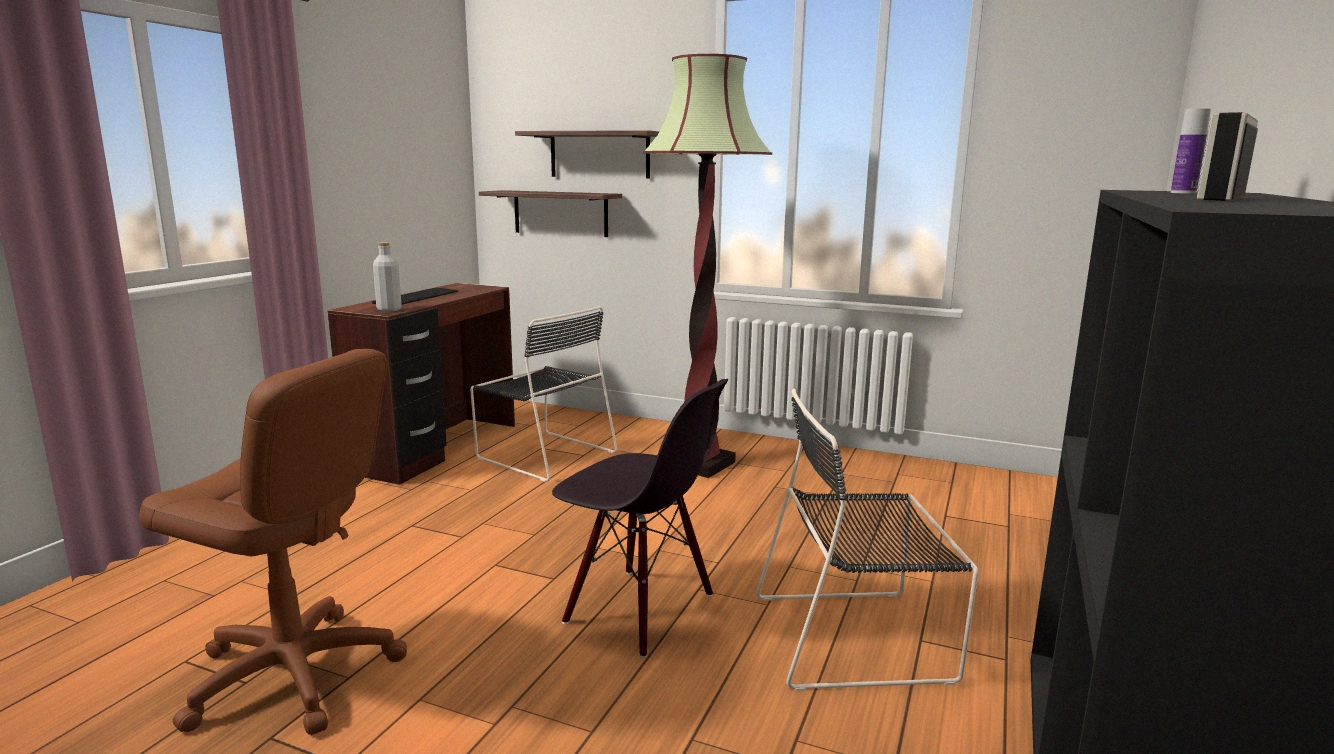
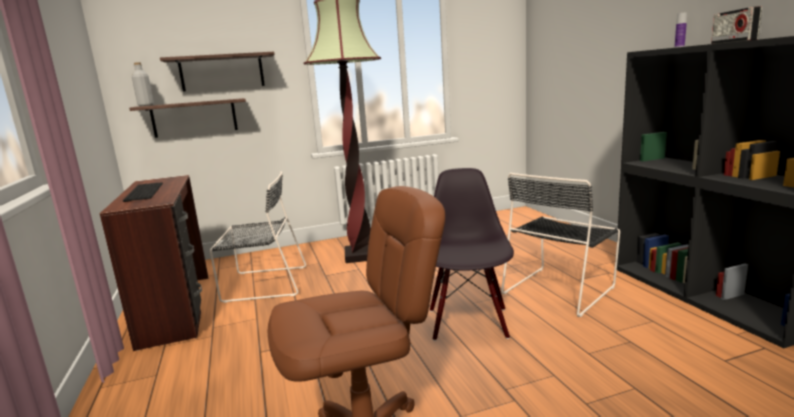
camera: 40 degrees left, 0 degrees up
grey bottle [373,242,402,312] -> grey bottle moved to [132,62,154,106]
black chair [552,379,729,658] -> black chair turned 75 degrees counterclockwise [430,168,514,341]

